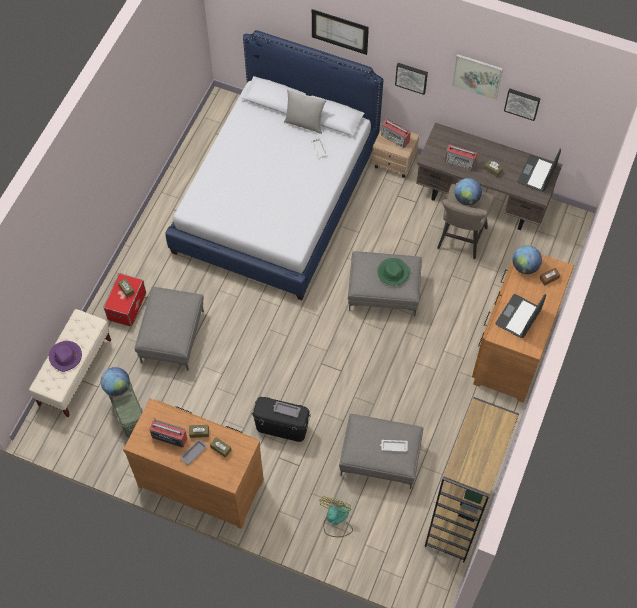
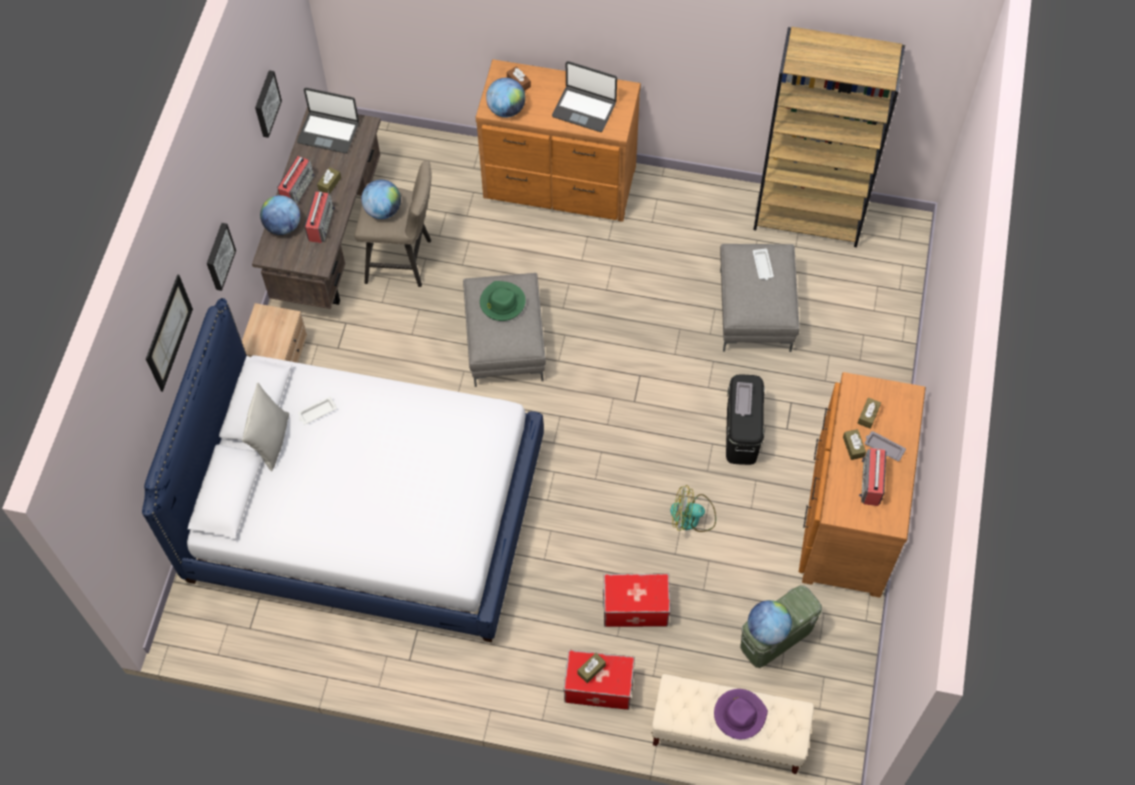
camera: 100 degrees left, 0 degrees up
grey ottoman [135,286,204,371] -> storage box [603,574,671,627]
fan [319,497,353,537] -> fan moved to [670,485,716,532]
radio [381,119,411,148] -> radio moved to [277,156,315,204]
picture [452,54,503,100] -> none
none -> globe [260,195,300,235]

